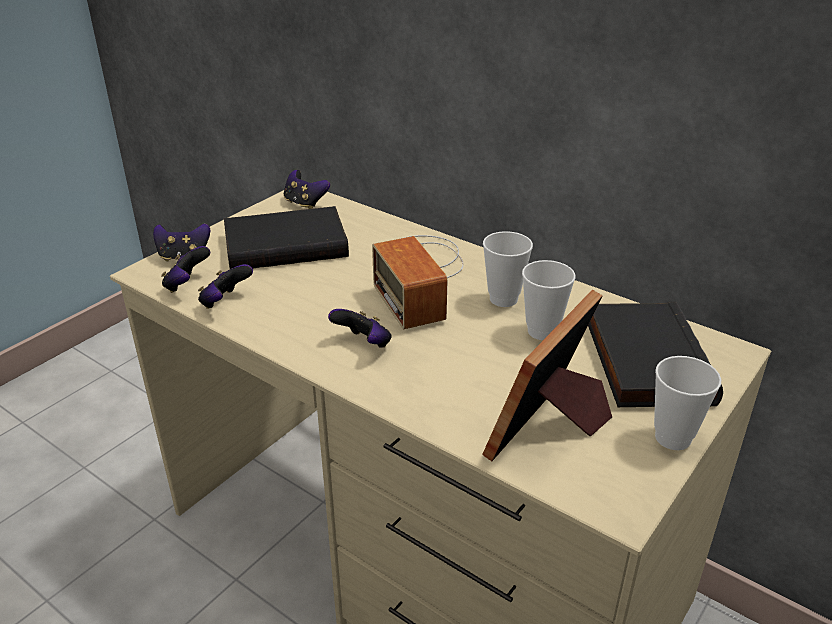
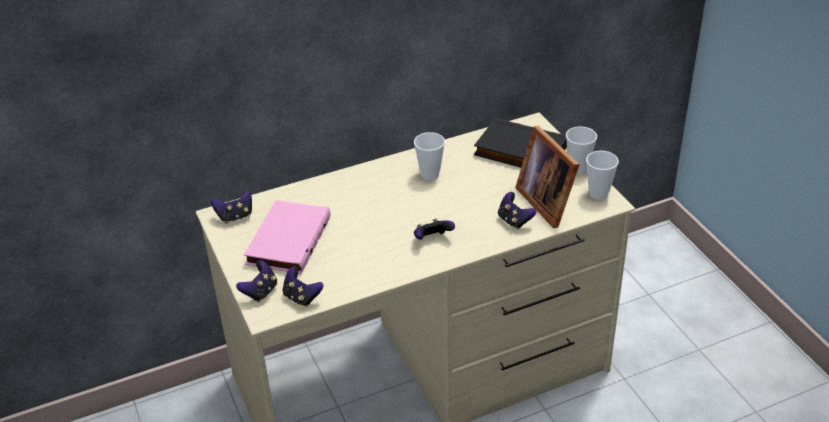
camera: 60 degrees left, 5 degrees up
game controller [198,264,253,309] -> game controller moved to [498,192,536,230]
black book [224,206,349,269] -> pink book [244,200,331,274]
radio [372,235,464,329] -> none
cup [522,260,575,340] -> cup moved to [586,151,619,200]

